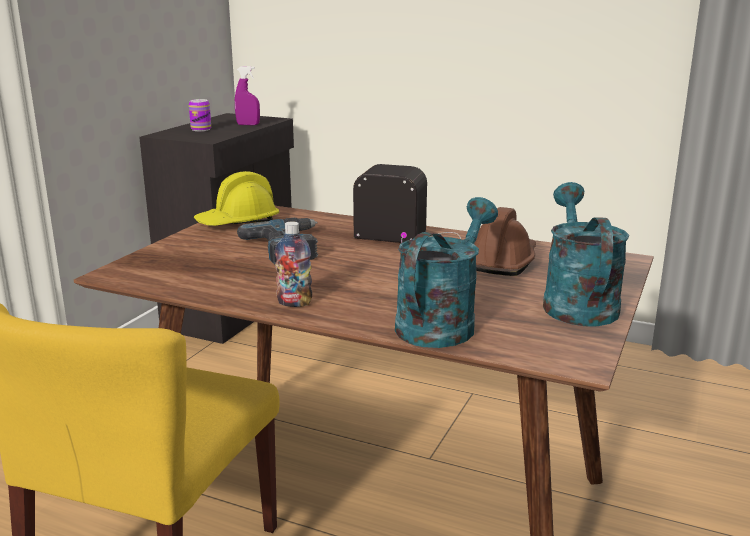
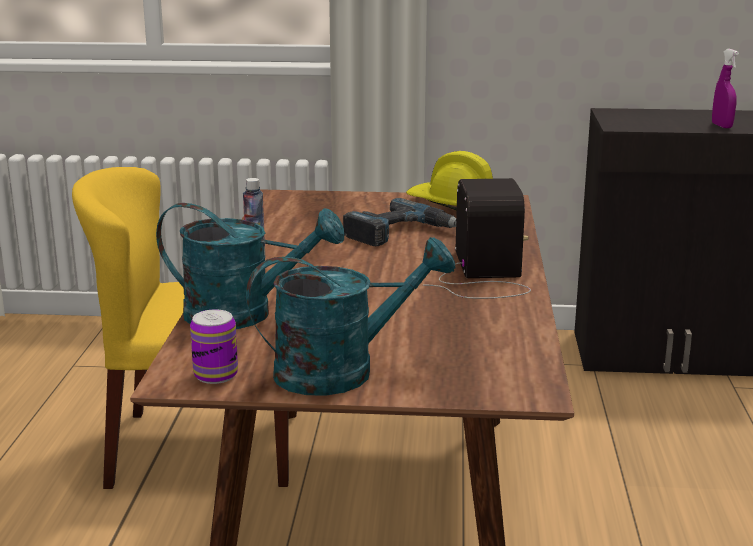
camera: 70 degrees right, 0 degrees up
can [189,99,211,131] -> can moved to [190,309,238,384]
brown hard hat [474,207,536,276] -> none

